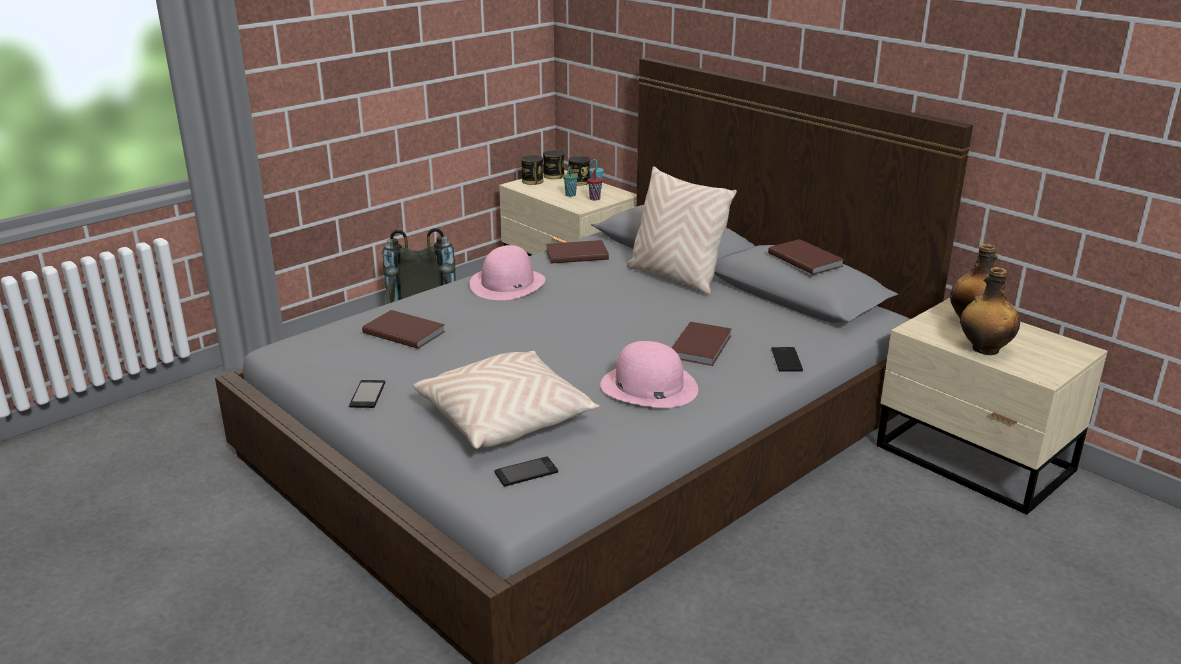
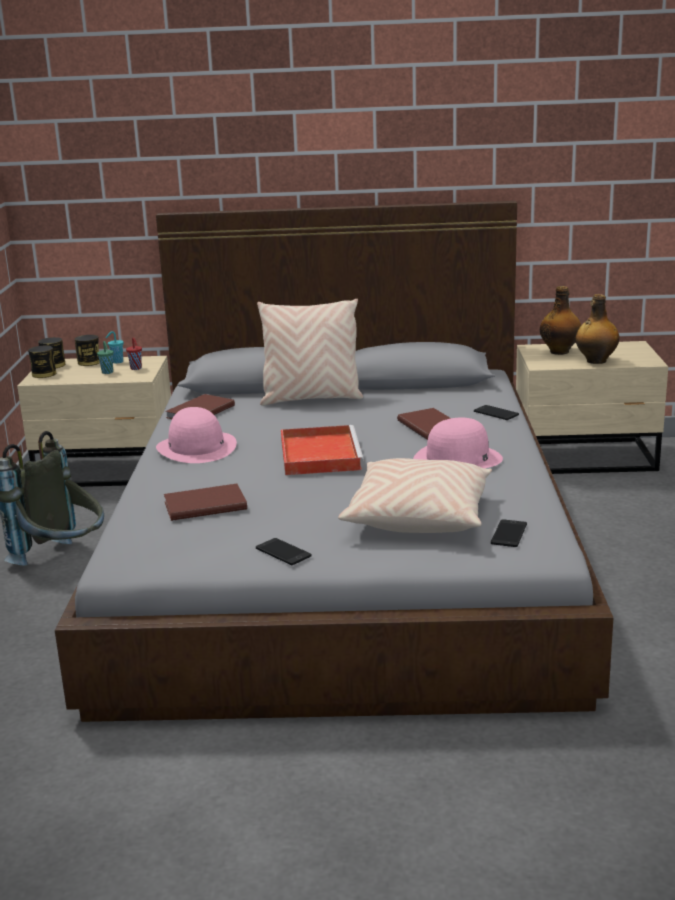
camera: 45 degrees left, 5 degrees down
brown book [768,239,844,275] -> none
none -> red tray [281,425,364,475]

